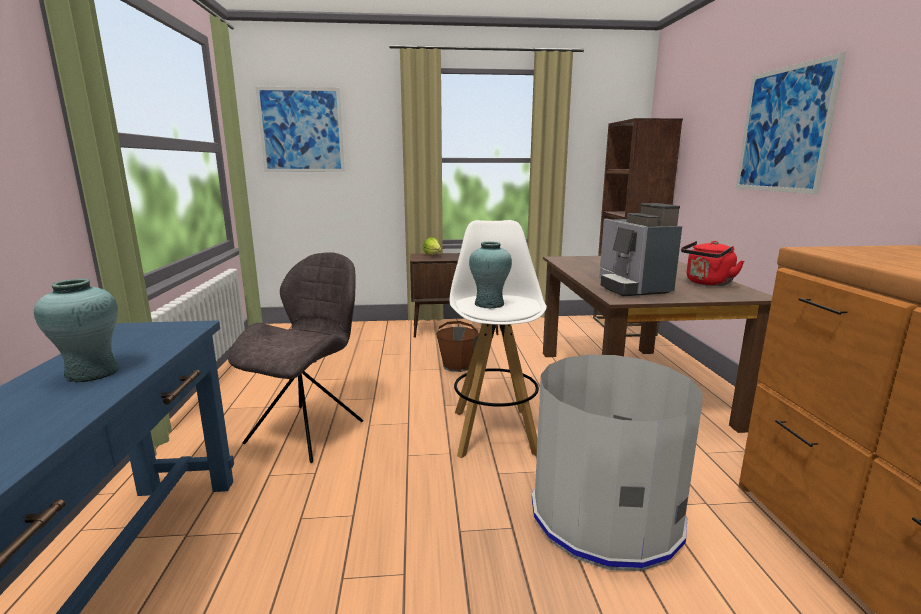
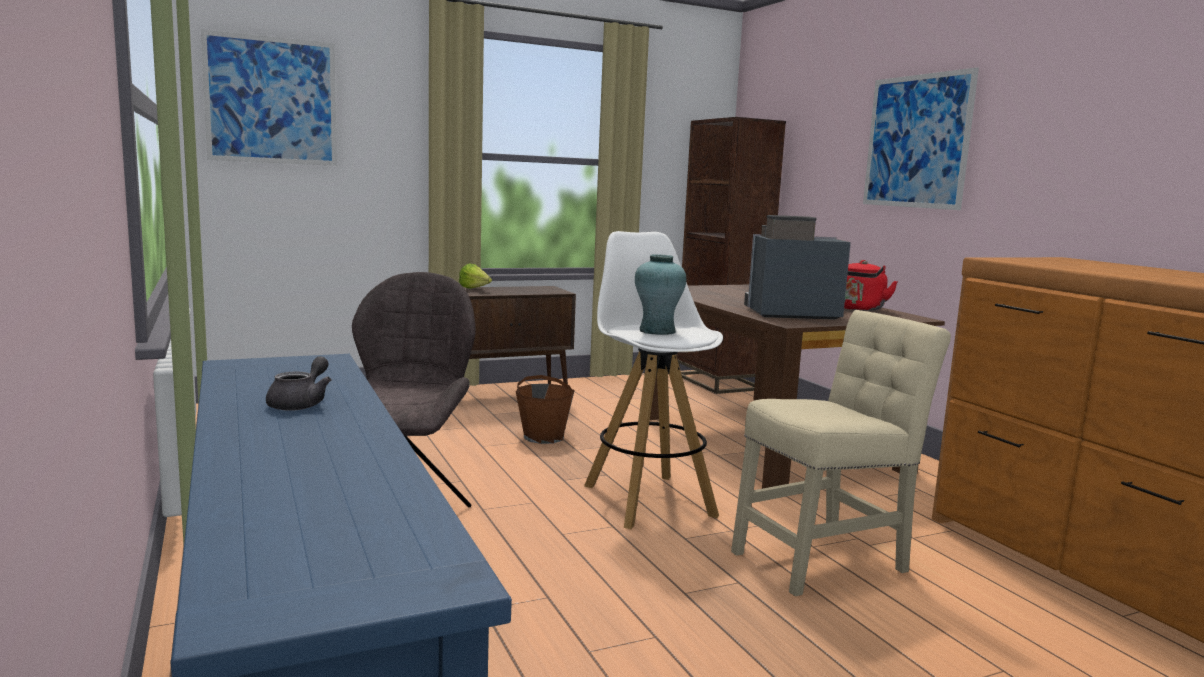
camera: 20 degrees left, 5 degrees down
turquoise vase [34,279,119,382] -> grey teapot [266,356,332,411]
grey trash can [532,355,703,571] -> beige chair [731,310,951,596]
coffee machine [599,203,682,296] -> coffee machine turned 120 degrees clockwise [744,215,851,320]

